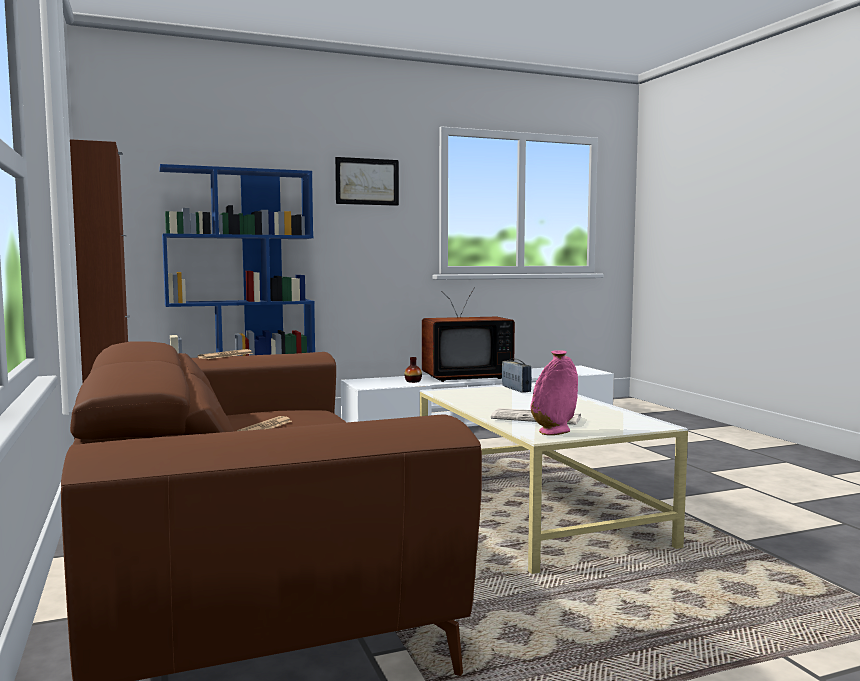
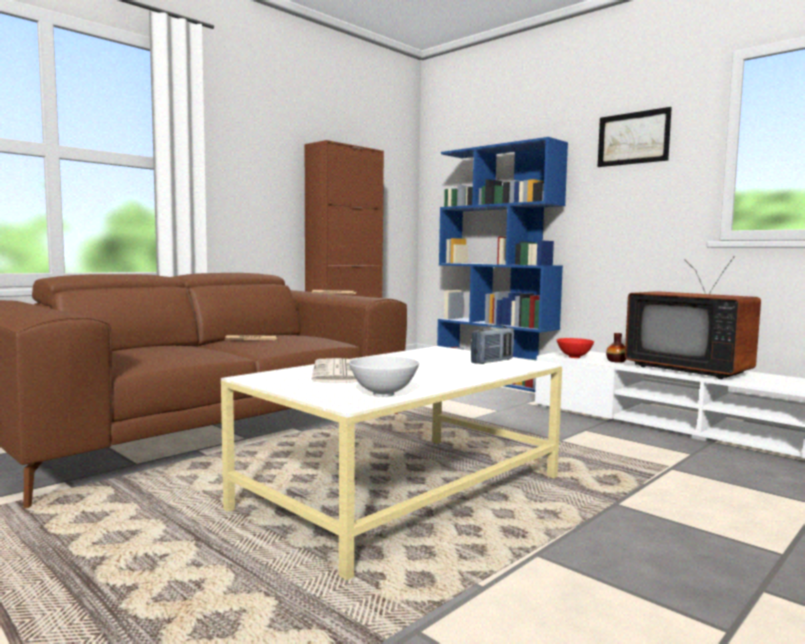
camera: 65 degrees right, 0 degrees up
pink vase [531,350,578,435] -> none
none -> white bowl [349,356,419,397]
none -> red bowl [557,338,594,358]

